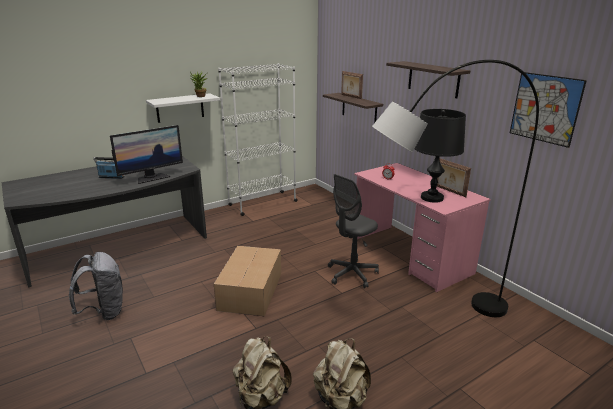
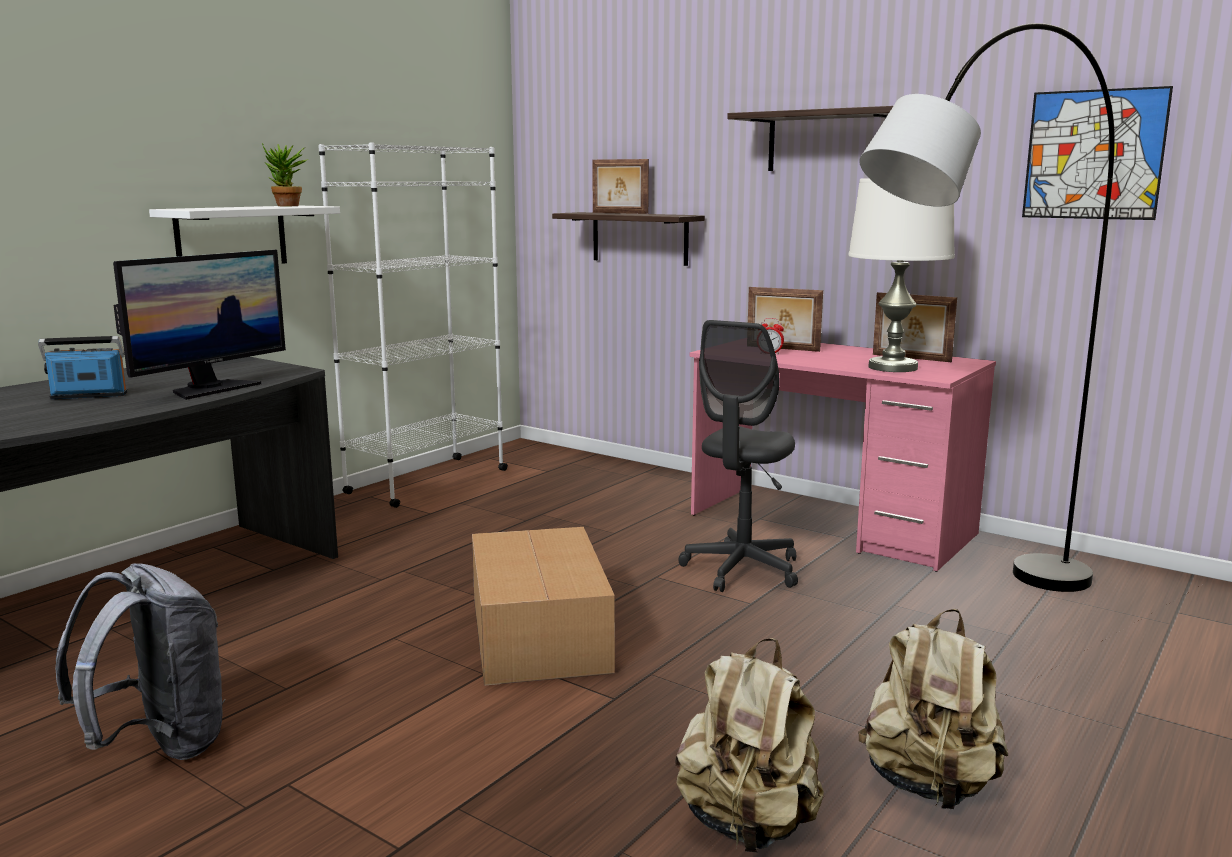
camera: 20 degrees left, 10 degrees down
black table lamp [415,109,466,203] -> white table lamp [848,179,955,372]
none -> picture frame [748,287,823,352]

